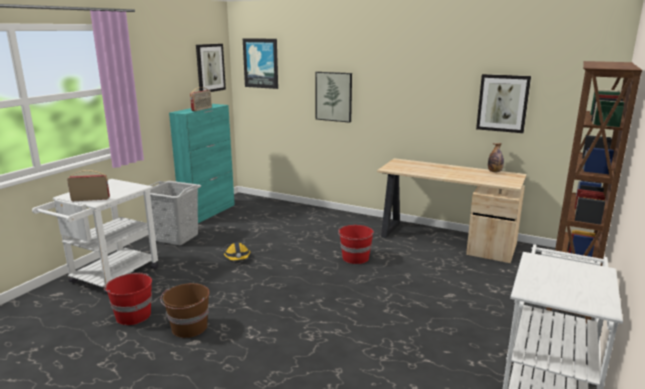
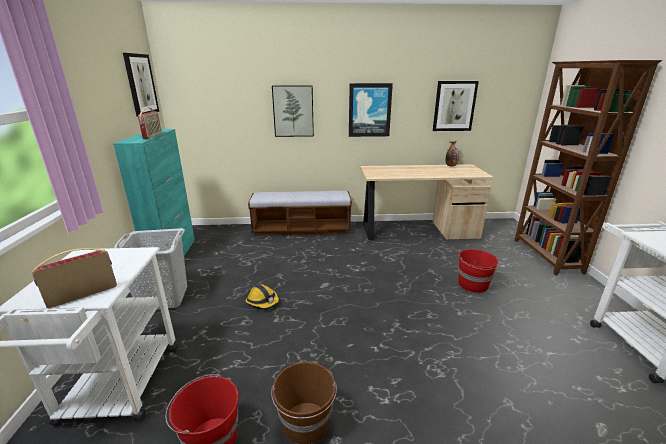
camera: 30 degrees left, 5 degrees up
picture [243,38,278,89] -> picture moved to [349,83,393,137]
red bucket [338,225,374,264] -> red bucket moved to [458,249,500,293]
none -> bench [248,191,352,236]

